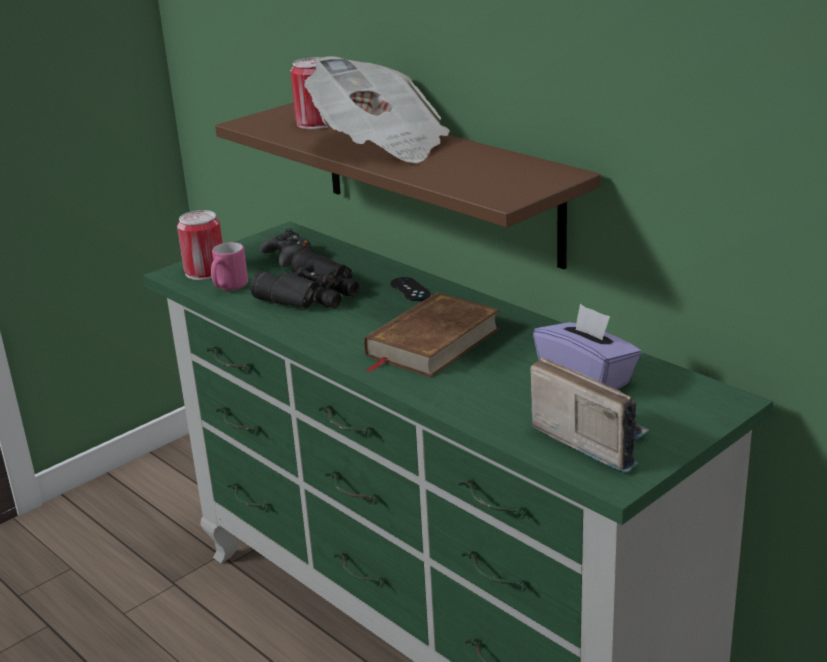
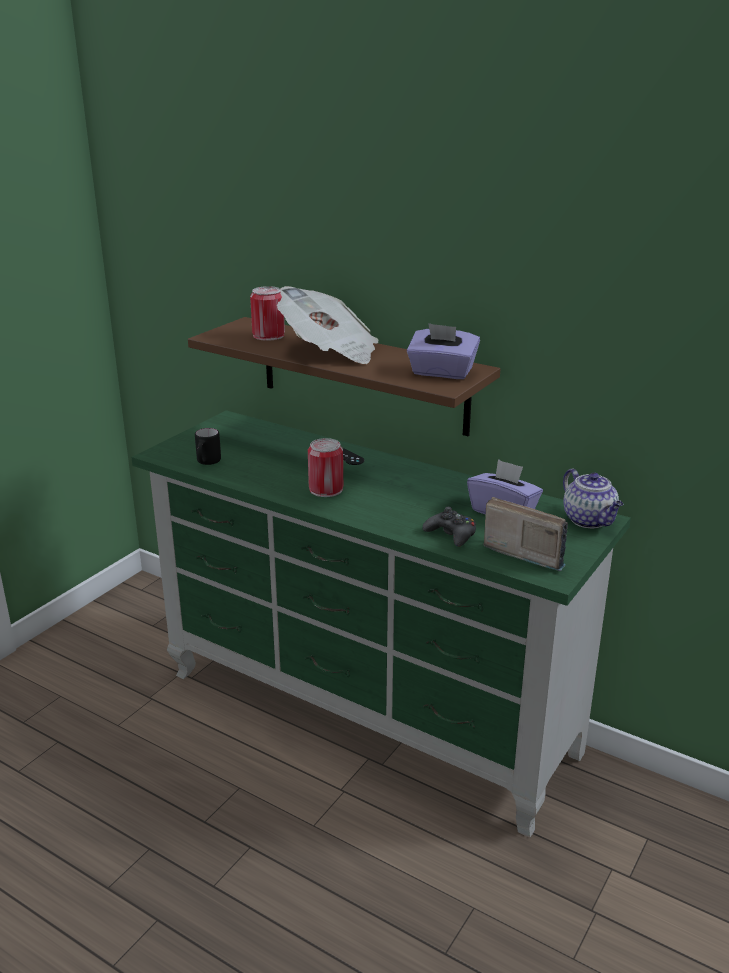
camera: 15 degrees left, 0 degrees up
can [177,210,222,280] -> can moved to [308,438,343,497]
pink mug [211,242,248,290] -> black mug [195,428,221,465]
black binoculars [250,248,359,309] -> none
black game controller [260,228,311,267] -> black game controller moved to [422,507,476,547]
brown book [364,292,500,378] -> none
none -> purple tissue box [407,323,480,379]
none -> teapot [563,469,623,528]

